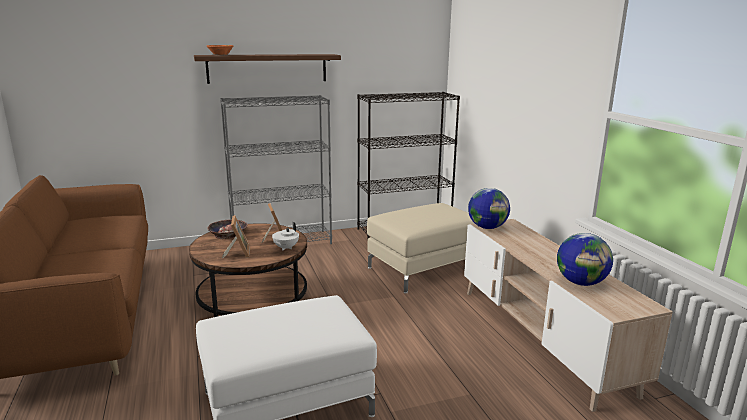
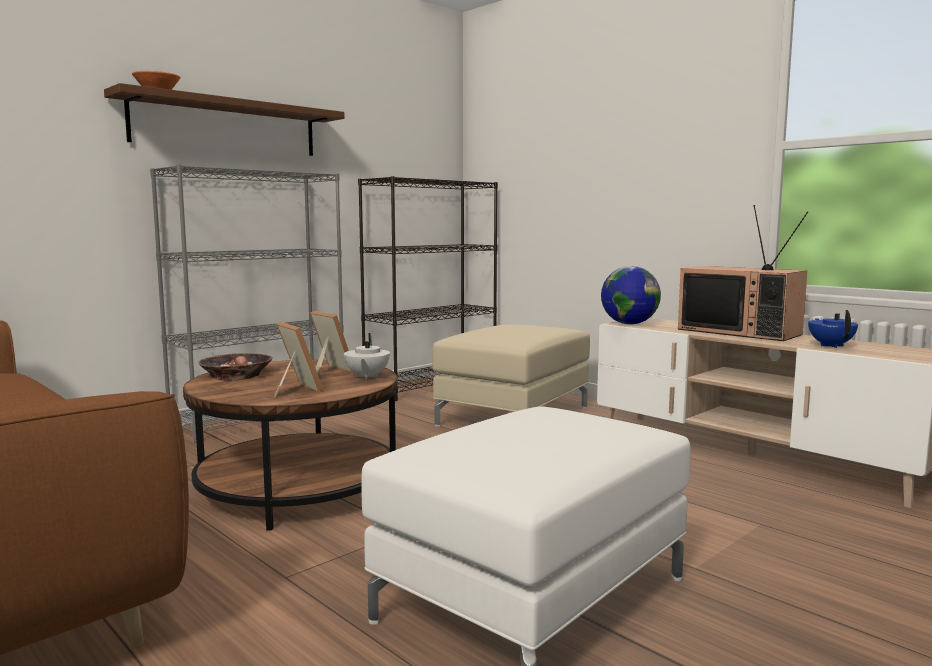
camera: 25 degrees left, 10 degrees down
globe [557,233,613,286] -> blue teapot [808,310,858,348]
none -> television [678,205,809,341]

